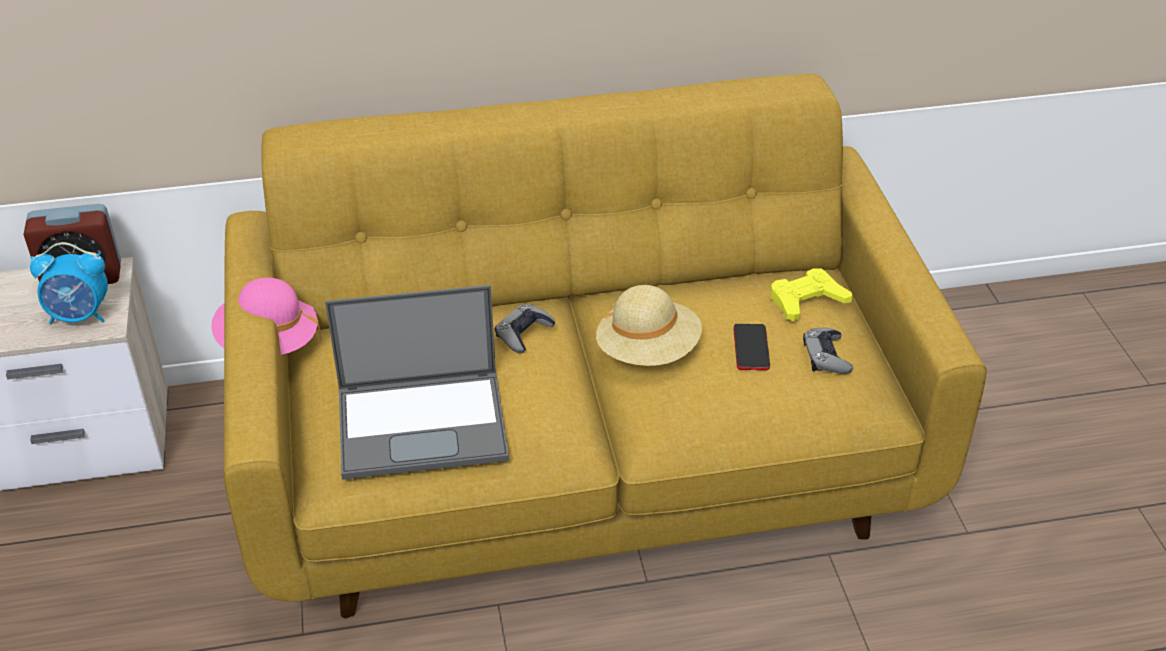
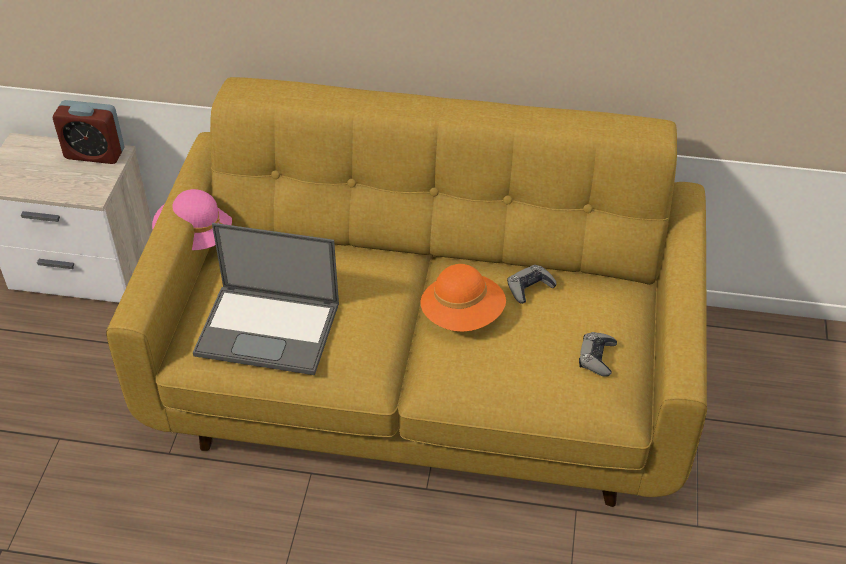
camera: 20 degrees right, 5 degrees up
alarm clock [30,242,108,325] -> none
grey game controller [495,304,555,353] -> grey game controller moved to [507,265,557,304]
beige hat [596,285,702,366] -> orange hat [420,264,506,332]
phone [733,324,770,370] -> none
yellow game controller [771,268,852,321] -> none

